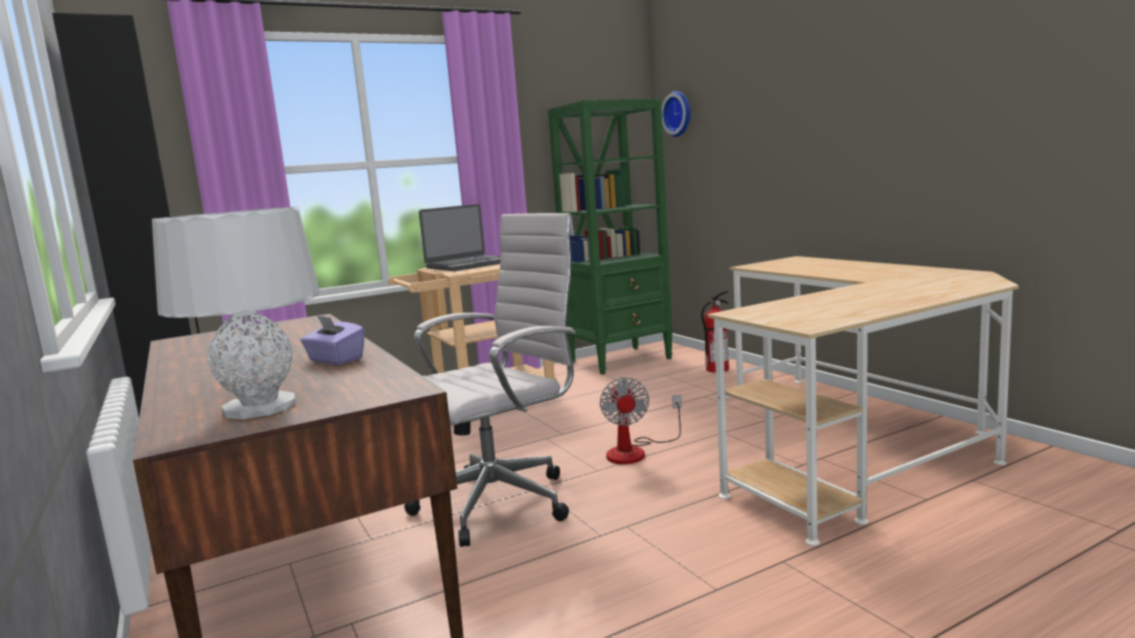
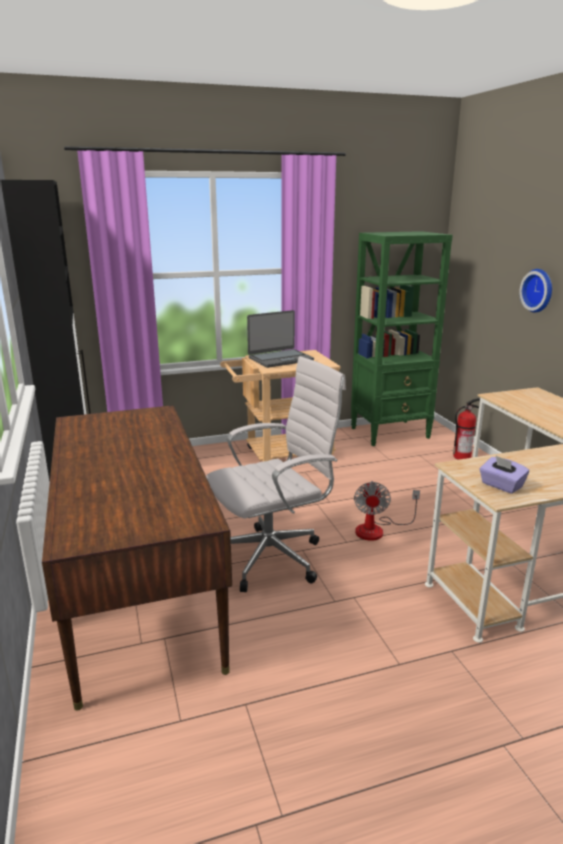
camera: 10 degrees right, 10 degrees up
grey table lamp [152,207,320,419] -> none
purple tissue box [300,315,365,365] -> purple tissue box moved to [479,456,529,494]
wall clock [661,91,691,137] -> wall clock moved to [520,269,552,312]

